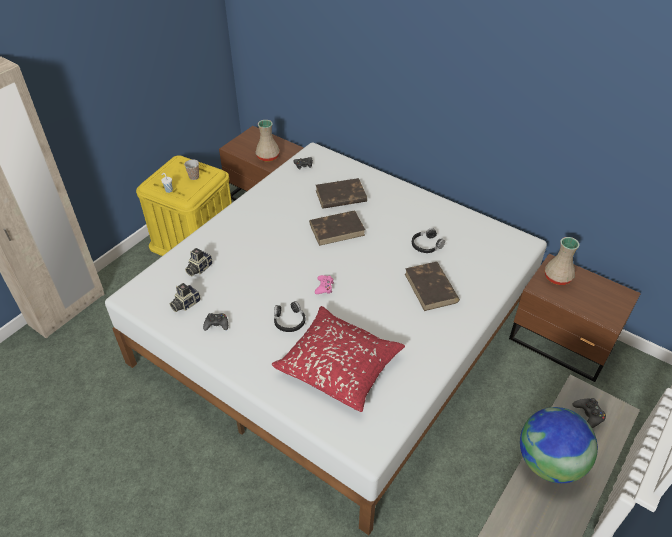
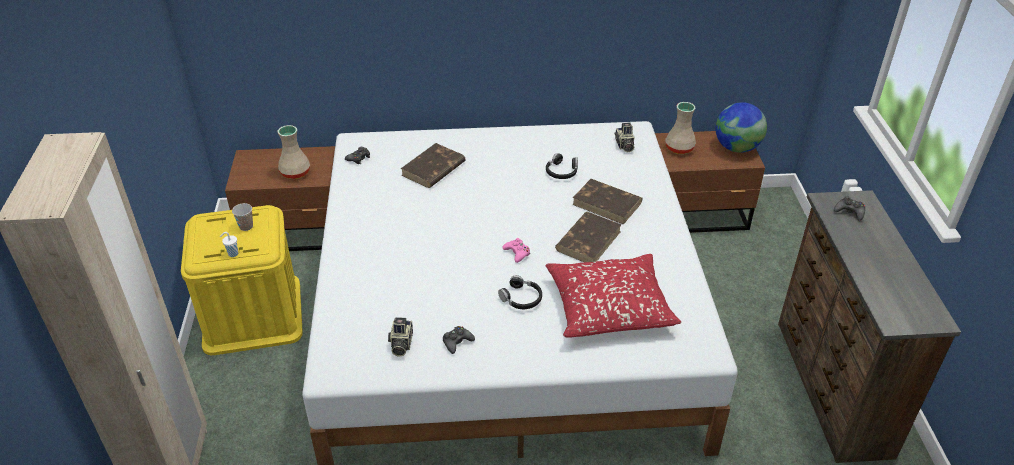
camera: 40 degrees left, 5 degrees down
camera [185,248,213,276] -> camera moved to [614,122,634,153]
brown book [309,210,365,246] -> brown book moved to [555,212,622,262]
globe [520,407,598,483] -> globe moved to [715,102,767,153]

